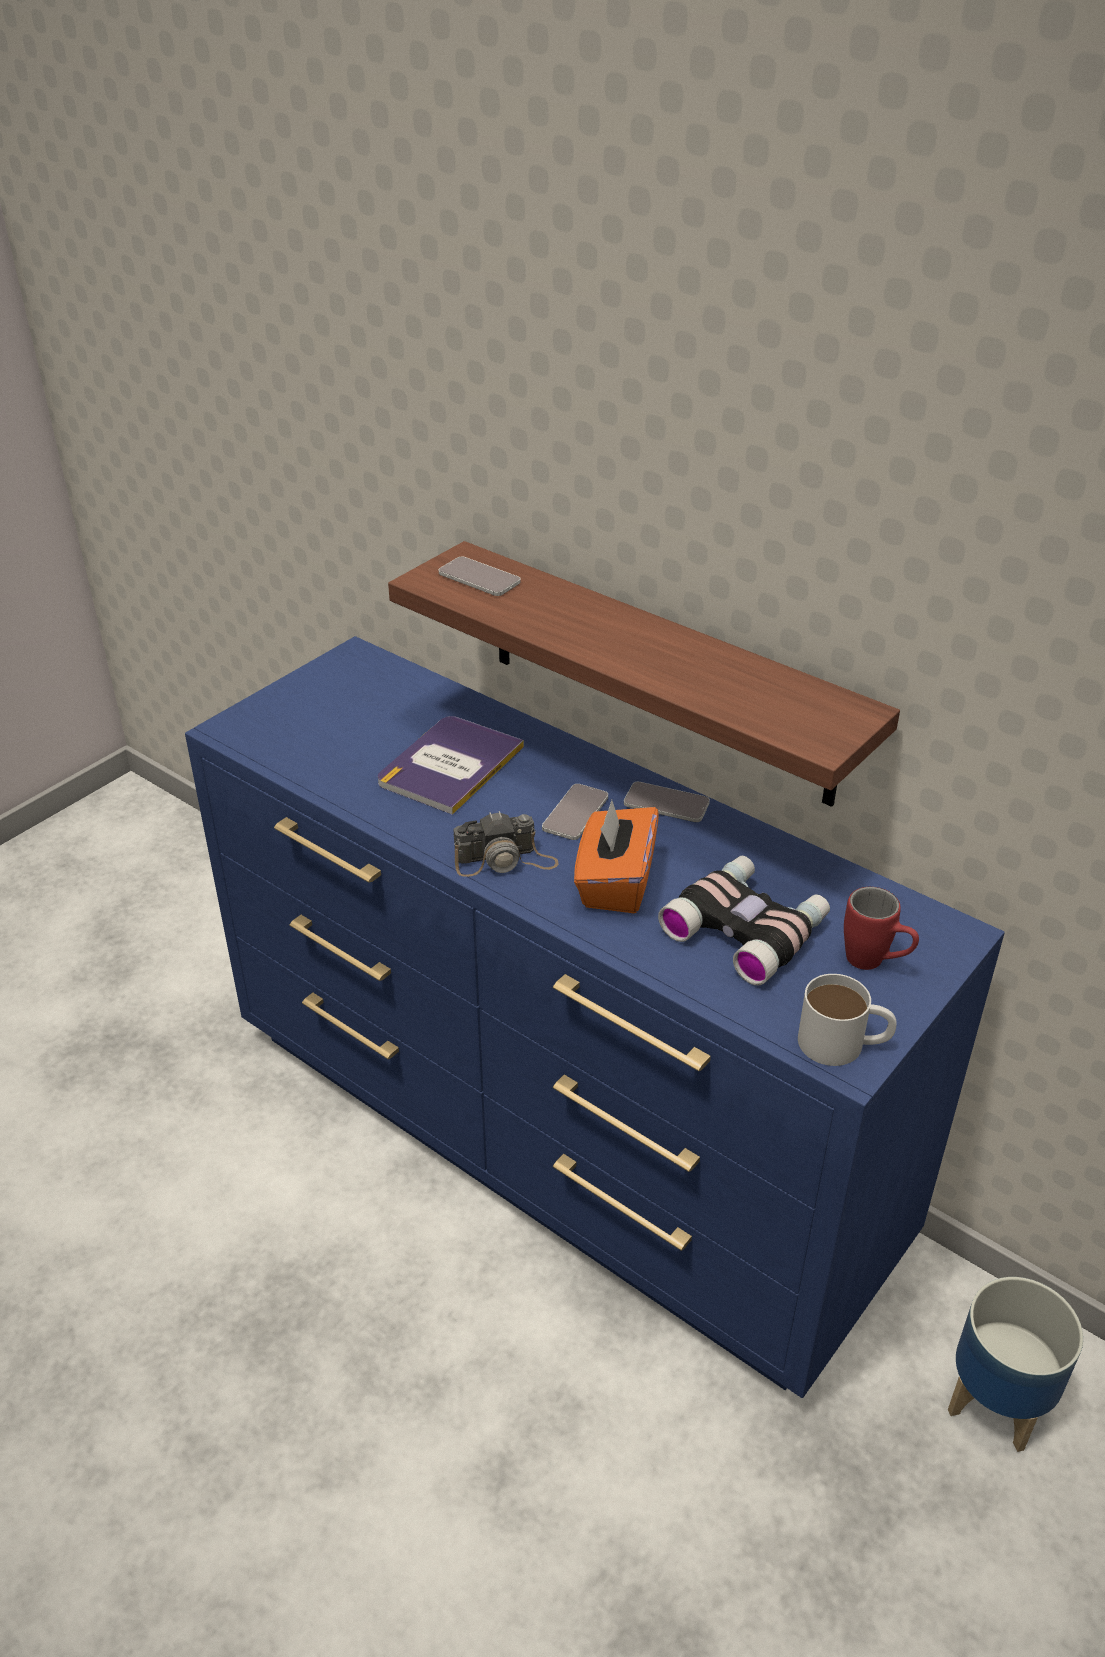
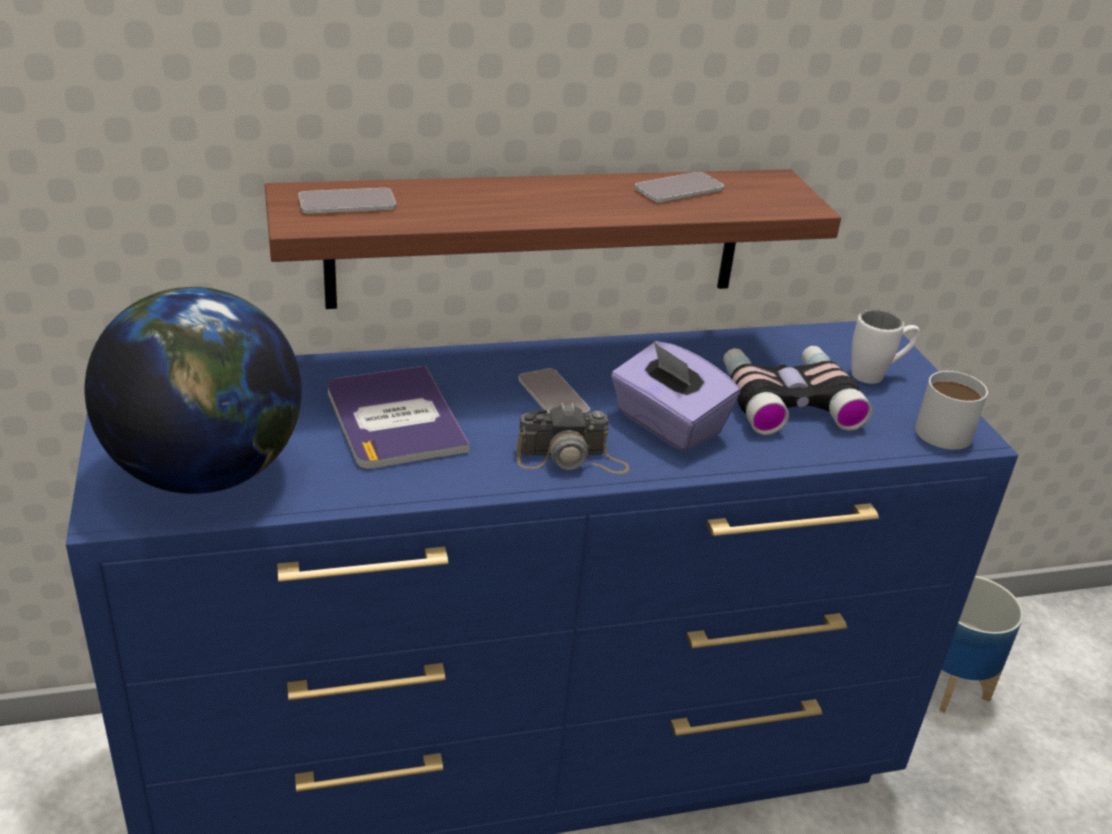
camera: 55 degrees left, 5 degrees down
camera [454,811,559,877] -> camera turned 60 degrees clockwise [517,403,629,474]
orange tissue box [574,800,659,913] -> purple tissue box [611,341,740,452]
phone [624,782,710,822] -> phone moved to [635,172,724,203]
red mug [844,887,919,970] -> white mug [851,309,920,384]
none -> globe [85,287,301,494]

